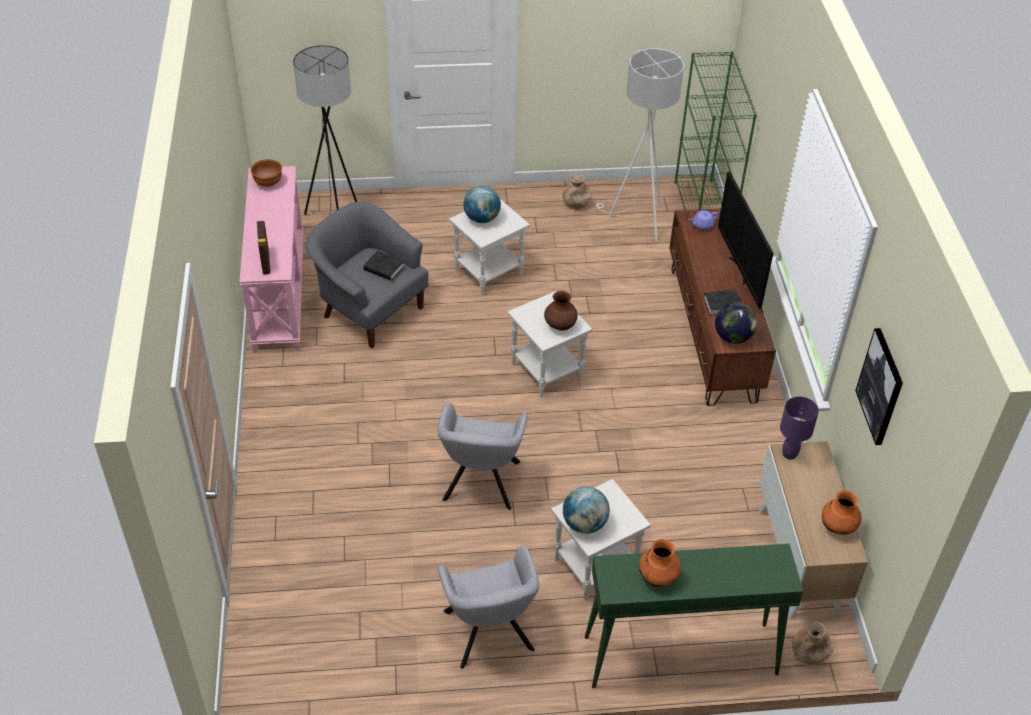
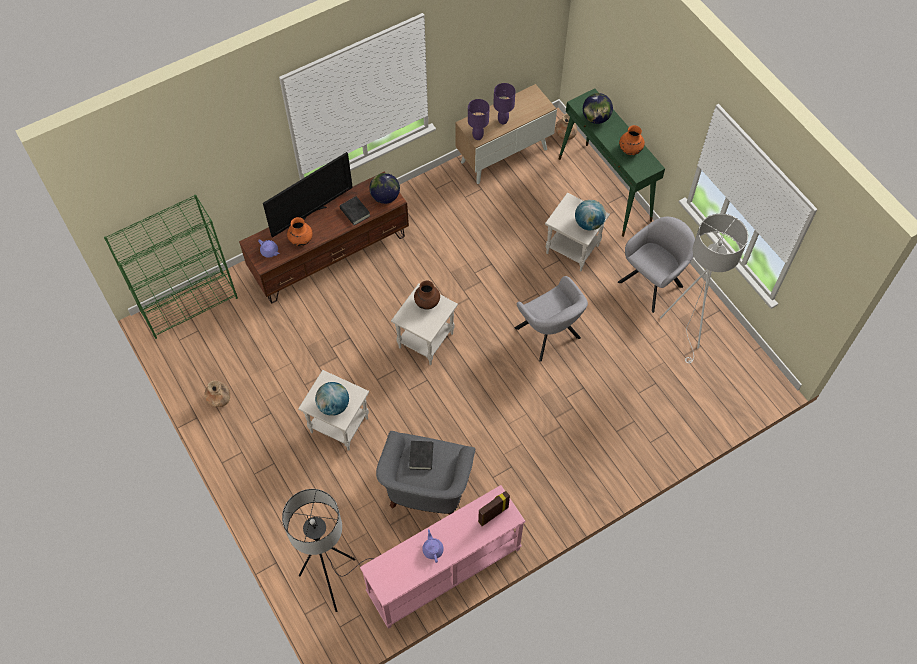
camera: 115 degrees left, 15 degrees up
brown bowl [250,159,282,187] -> none
grey armchair [438,403,527,510] -> grey armchair turned 75 degrees clockwise [515,276,588,362]
white floor lamp [596,48,684,241] -> white floor lamp moved to [660,213,748,363]
orange vase [822,490,862,534] -> orange vase moved to [287,217,313,246]
picture [855,328,903,445] -> none
none -> purple teapot [422,529,444,563]
none -> purple table lamp [493,83,516,124]
none -> globe [583,93,613,124]

